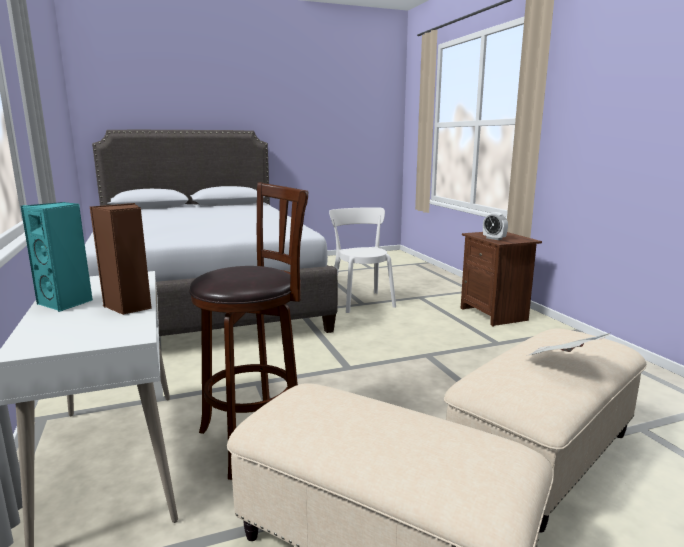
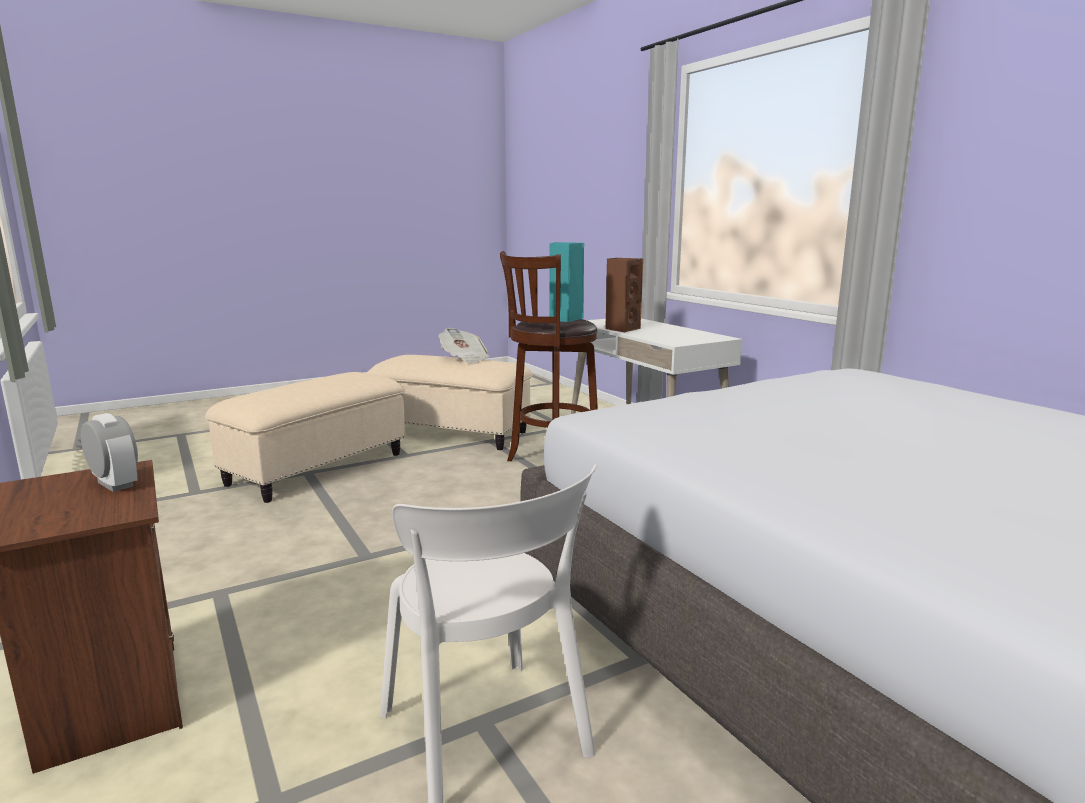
camera: 170 degrees right, 0 degrees up
turquoise speaker [21,202,93,312] -> turquoise speaker moved to [550,242,584,322]
newspaper [526,333,610,356] -> newspaper moved to [438,328,490,364]

